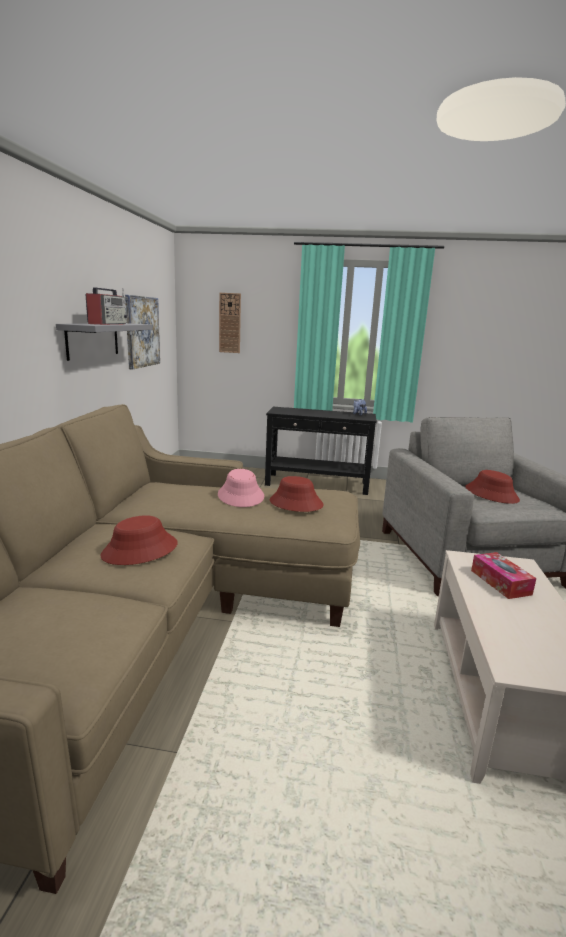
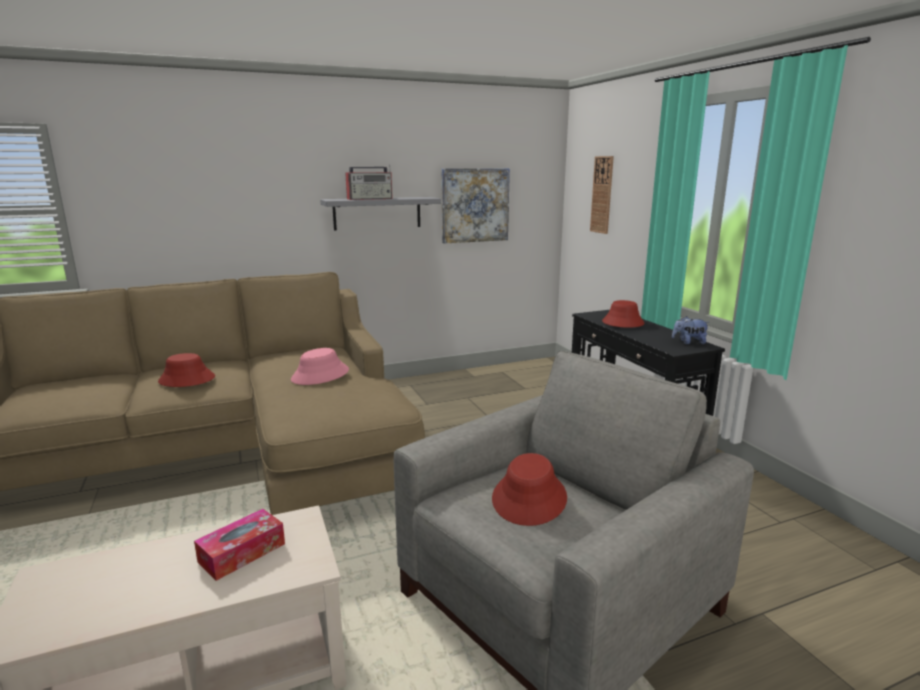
camera: 60 degrees right, 0 degrees up
red hat [270,476,324,512] -> red hat moved to [602,300,645,328]

